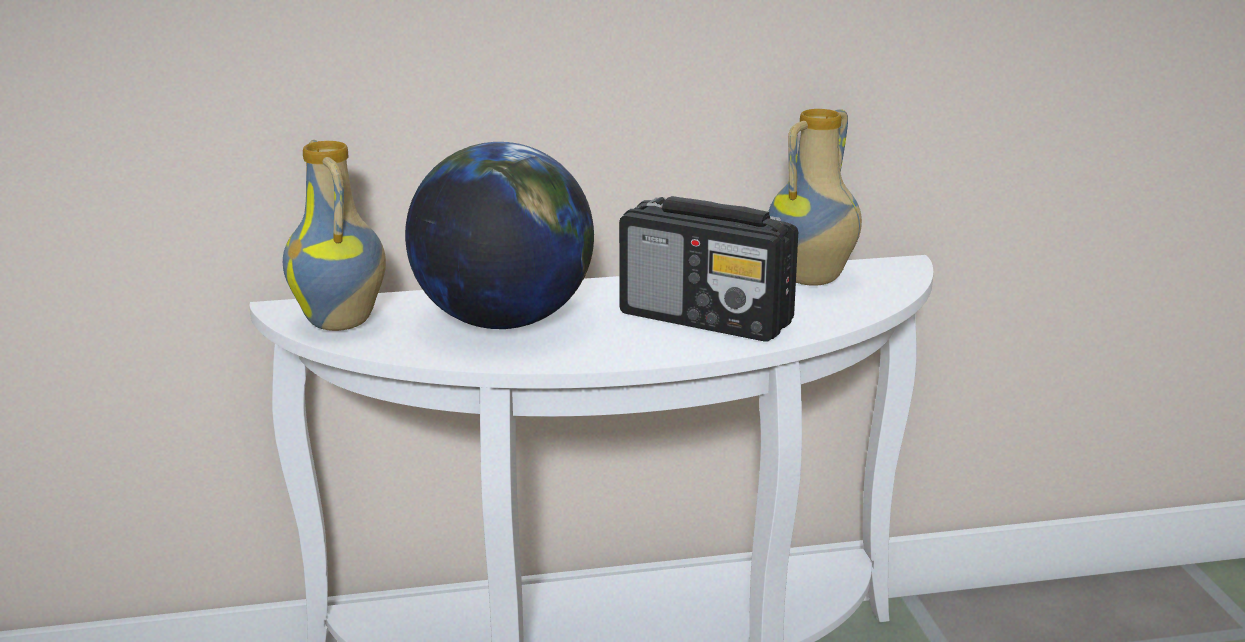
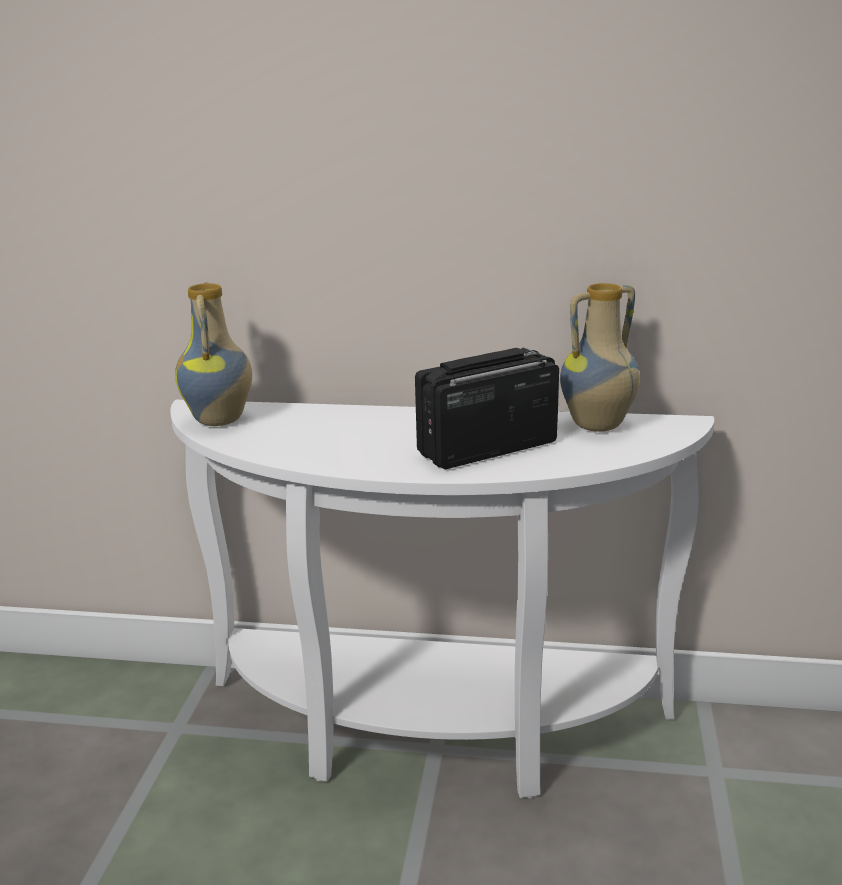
camera: 20 degrees right, 0 degrees up
globe [405,142,594,329] -> none
radio [619,196,798,342] -> radio turned 105 degrees clockwise [415,348,559,469]

